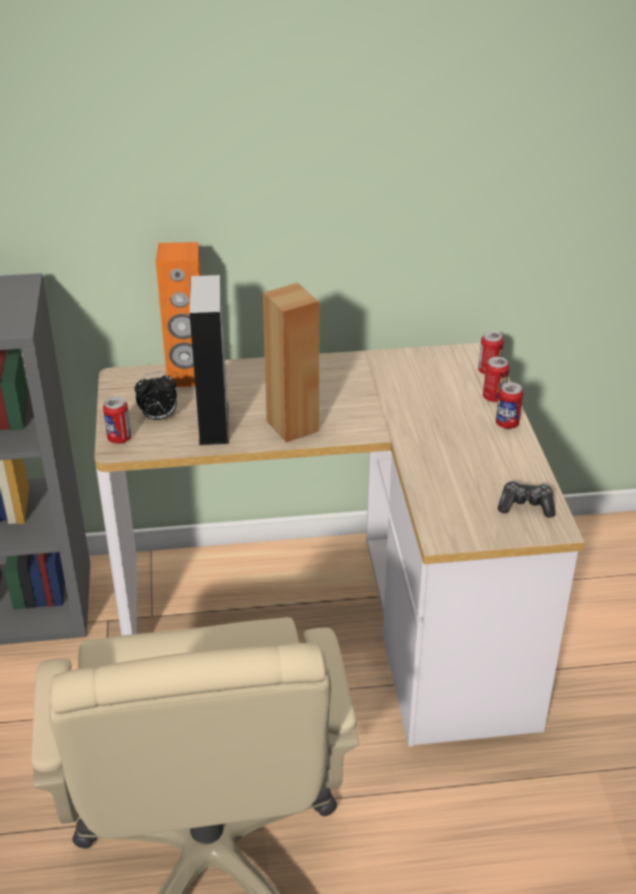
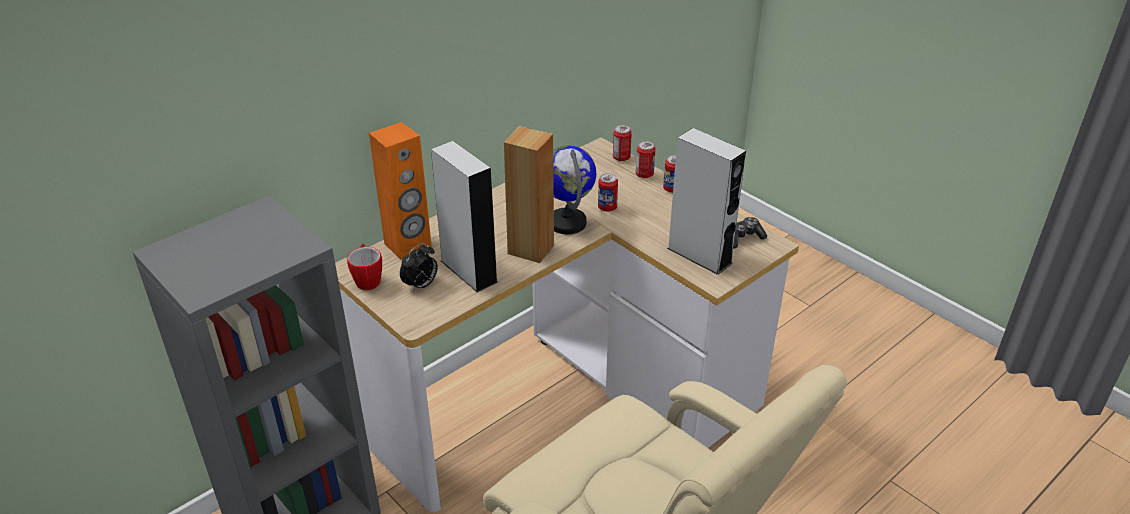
camera: 35 degrees left, 0 degrees up
can [103,396,131,444] -> can moved to [598,173,618,212]
none -> mug [347,244,382,290]
none -> globe [553,145,596,234]
none -> grey speaker [667,128,746,275]

